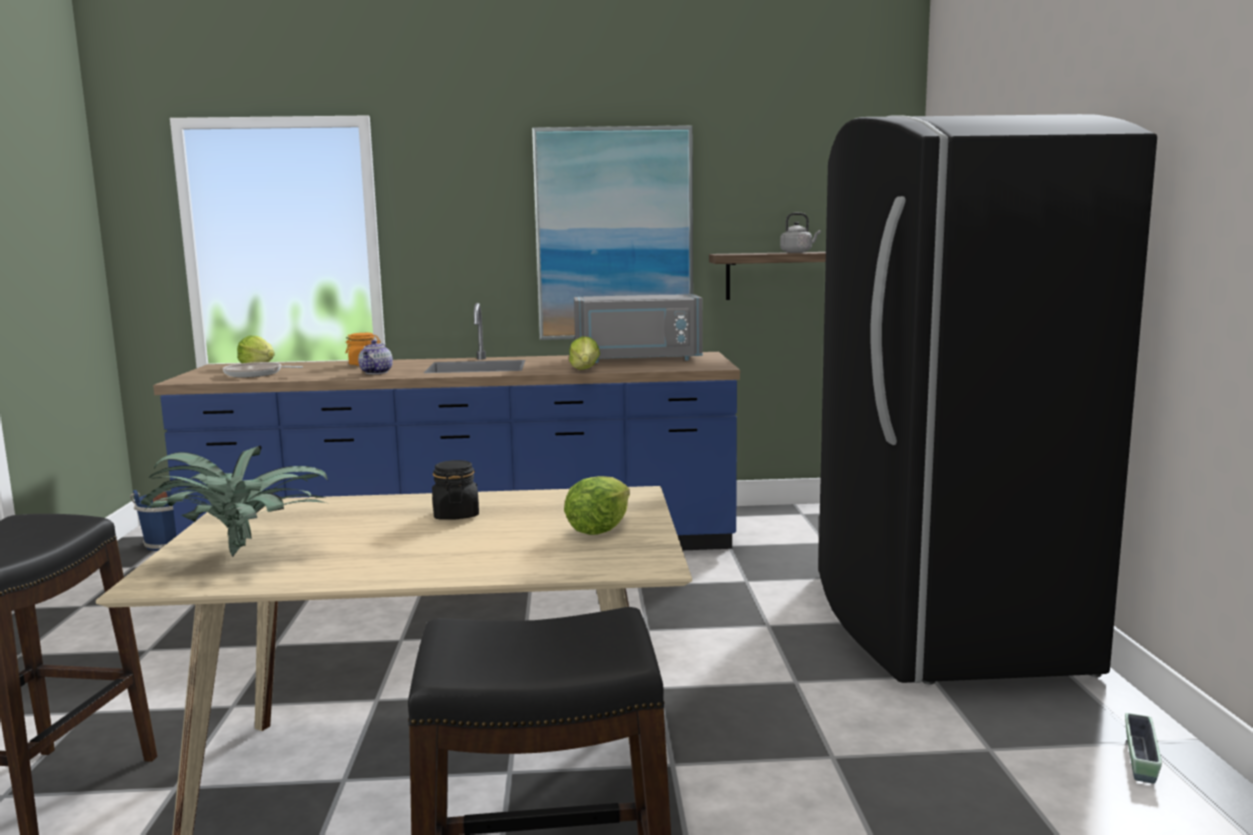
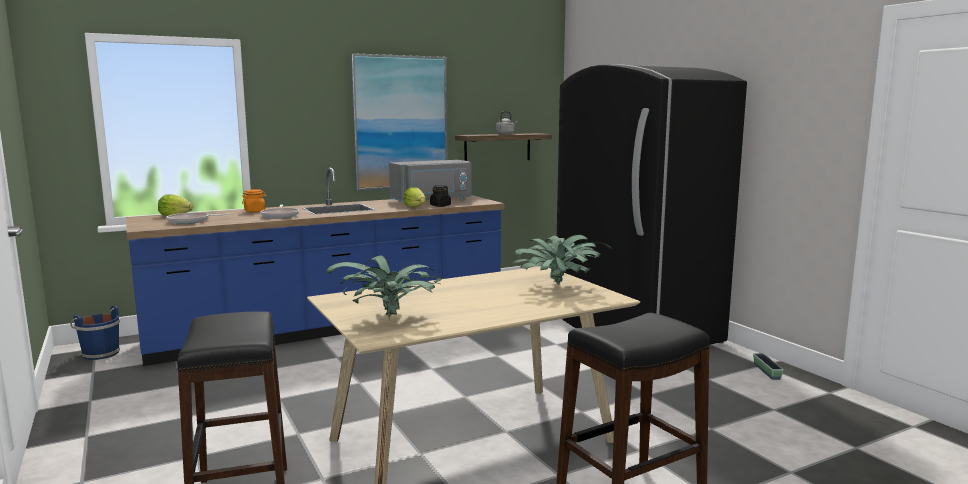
camera: 25 degrees left, 0 degrees up
teapot [358,340,393,374] -> frying pan [260,205,299,219]
black jar [432,460,479,520] -> black jar moved to [430,185,451,207]
lettuce [564,476,630,535] -> potted plant [512,235,612,285]

